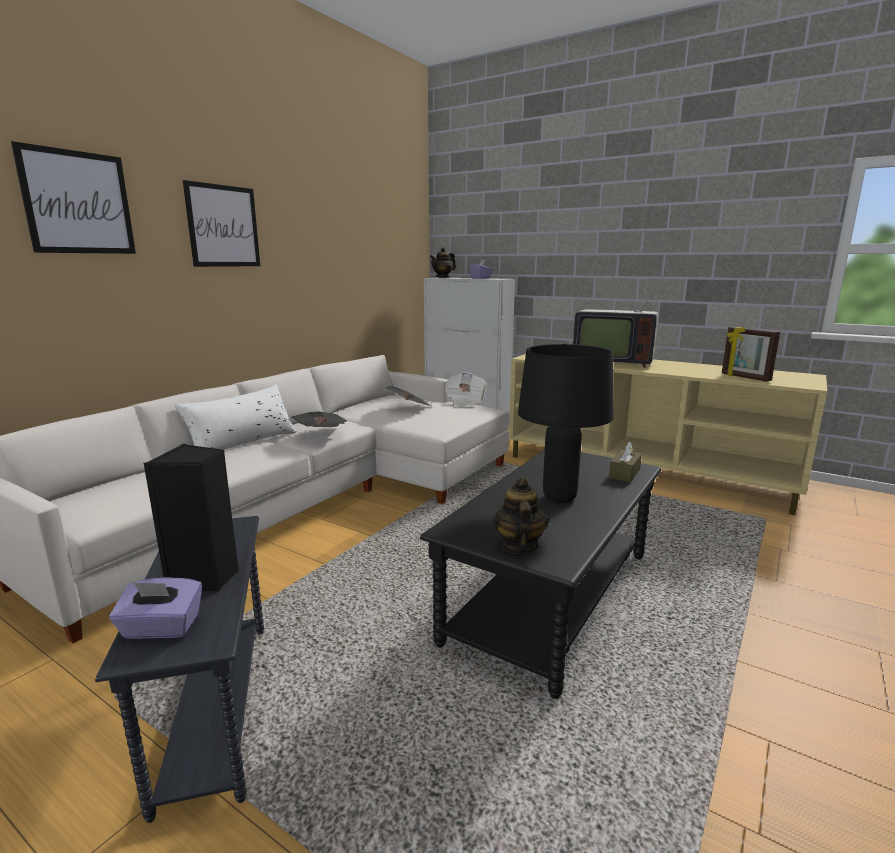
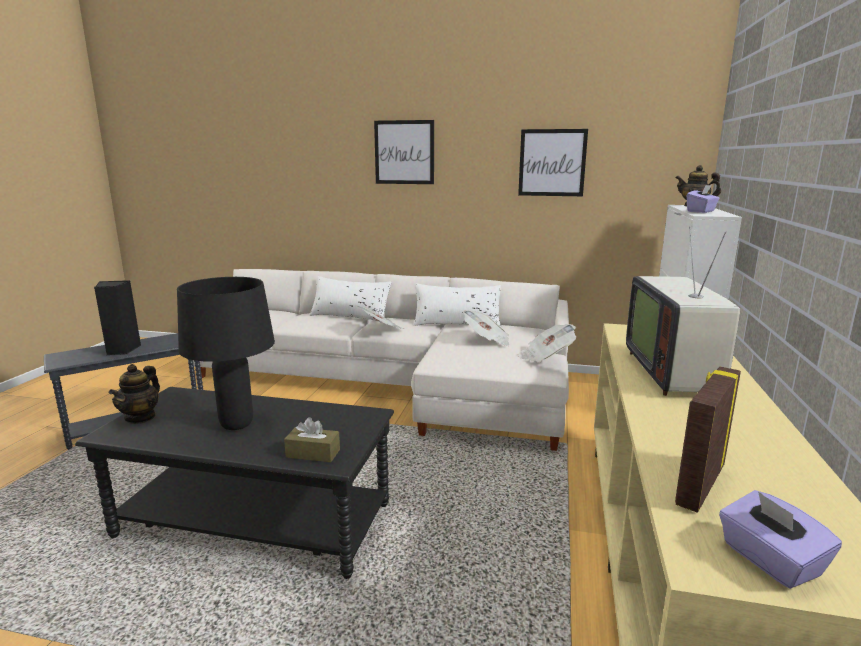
camera: 70 degrees right, 0 degrees up
picture [11,141,136,254] -> picture moved to [518,129,588,196]
purple tissue box [109,577,202,639] -> purple tissue box moved to [719,490,842,589]
teapot [493,477,549,554] -> teapot turned 120 degrees clockwise [109,364,160,424]
none -> white pillow [414,283,501,327]

